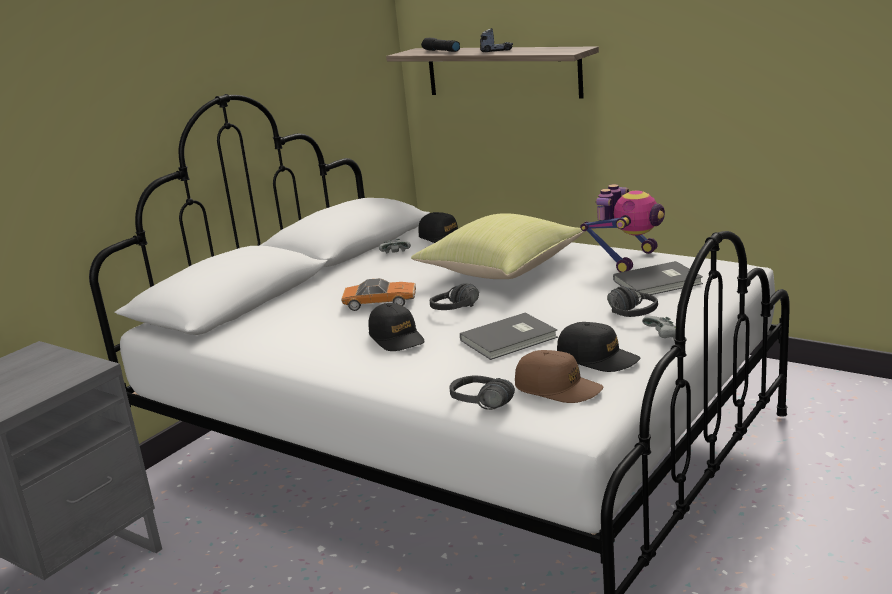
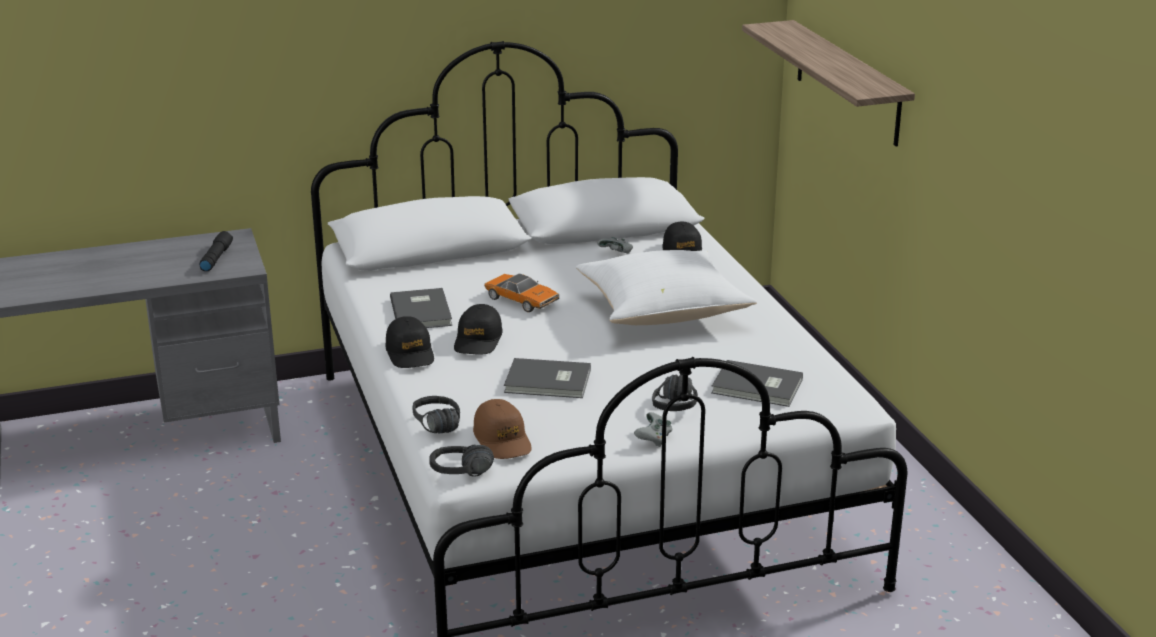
camera: 35 degrees right, 5 degrees up
yellow pillow [411,213,585,279] -> white pillow [576,250,757,325]
black flashlight [421,38,460,52] -> black flashlight moved to [199,231,233,271]
black headphones [430,283,479,310] -> black headphones moved to [429,445,494,477]
toy truck [480,28,513,52] -> none
black cap [557,322,640,372] -> black cap moved to [385,316,434,368]
toy robot [580,184,665,272] -> none
none -> grey book [390,288,452,328]

